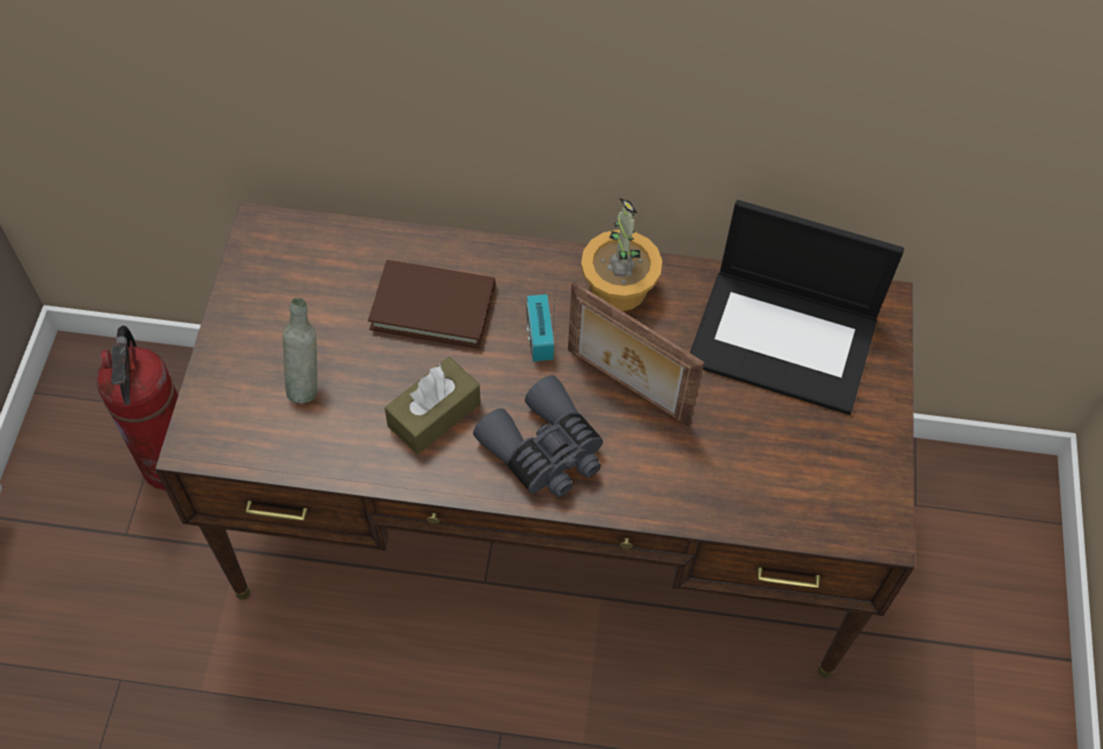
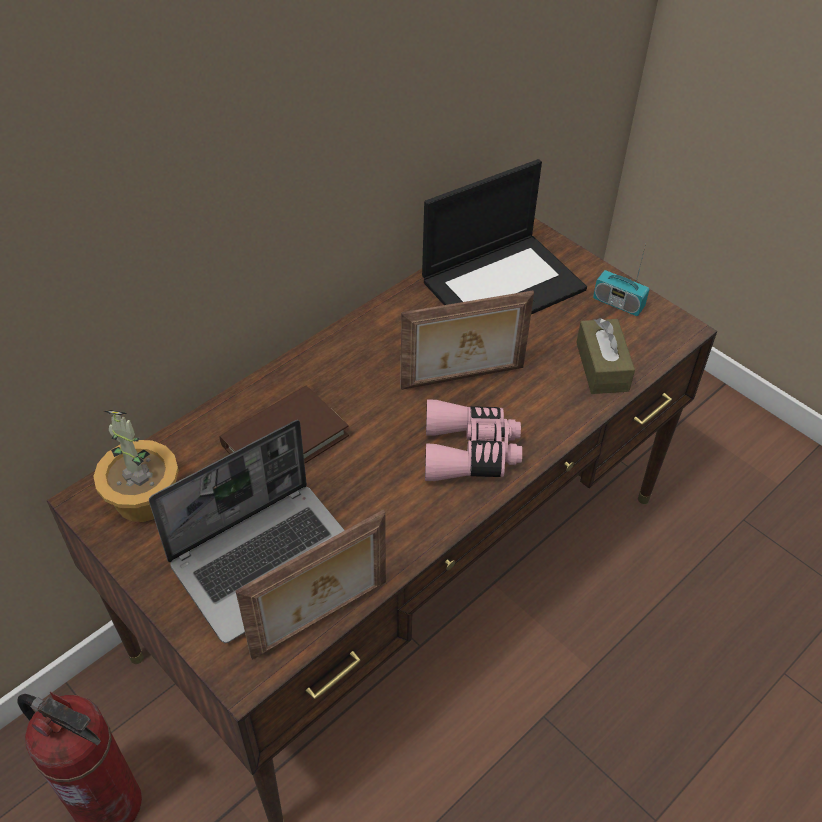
camera: 50 degrees left, 10 degrees down
grey bottle [283,298,317,404] -> laptop [149,420,345,643]
brown tissue box [385,357,481,454] -> brown tissue box moved to [576,318,635,394]
grey binoculars [473,375,603,497] -> pink binoculars [425,399,522,481]
radio [526,294,555,362] -> radio moved to [593,244,649,316]
potted plant [581,198,662,311] -> potted plant moved to [93,410,179,522]
none -> picture frame [235,510,386,660]

